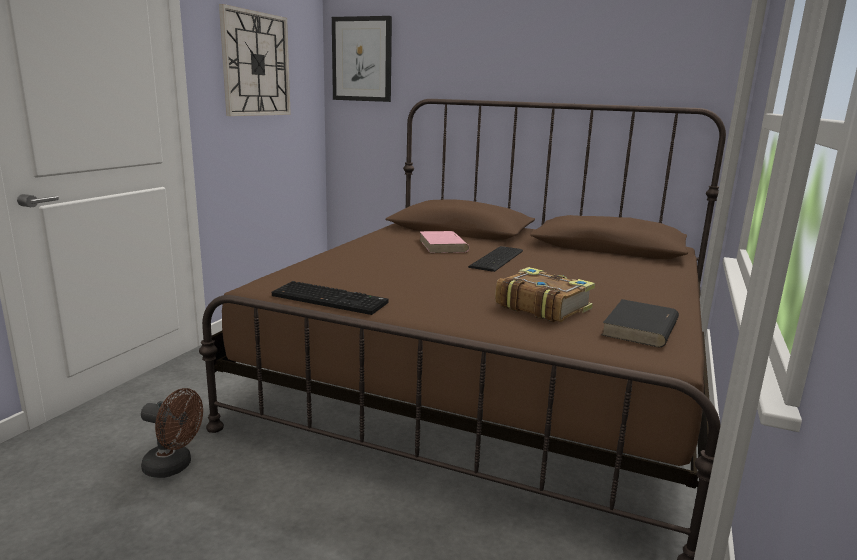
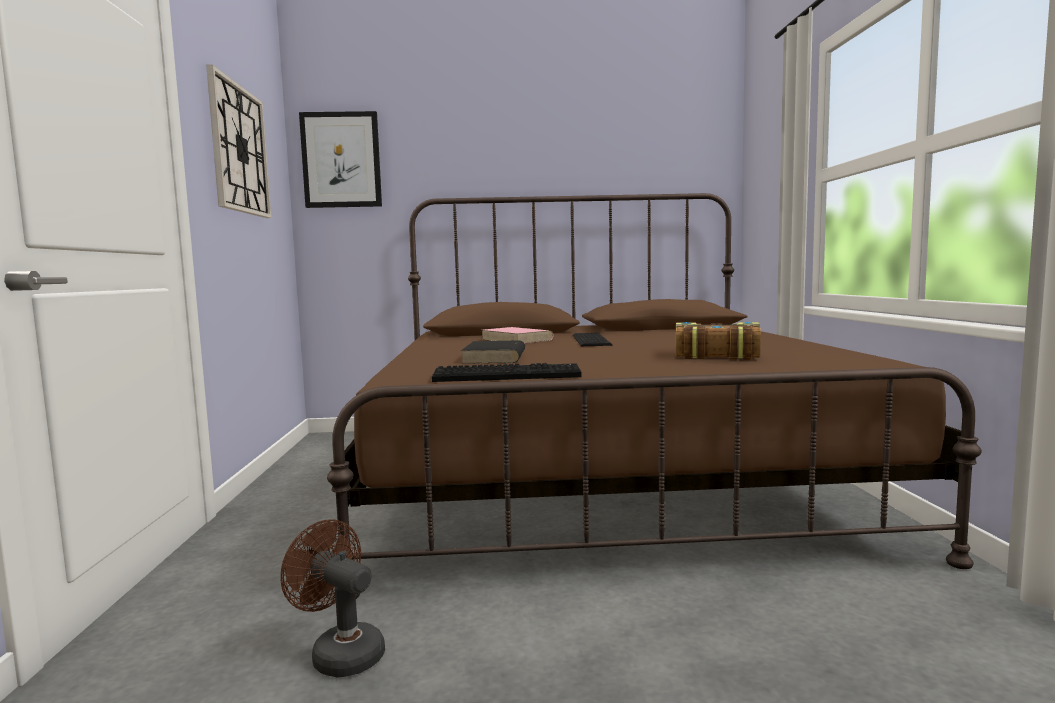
camera: 25 degrees left, 10 degrees down
brown fan [141,388,203,478] -> brown fan turned 135 degrees counterclockwise [281,520,385,678]
black book [602,299,679,347] -> black book moved to [461,340,525,364]

